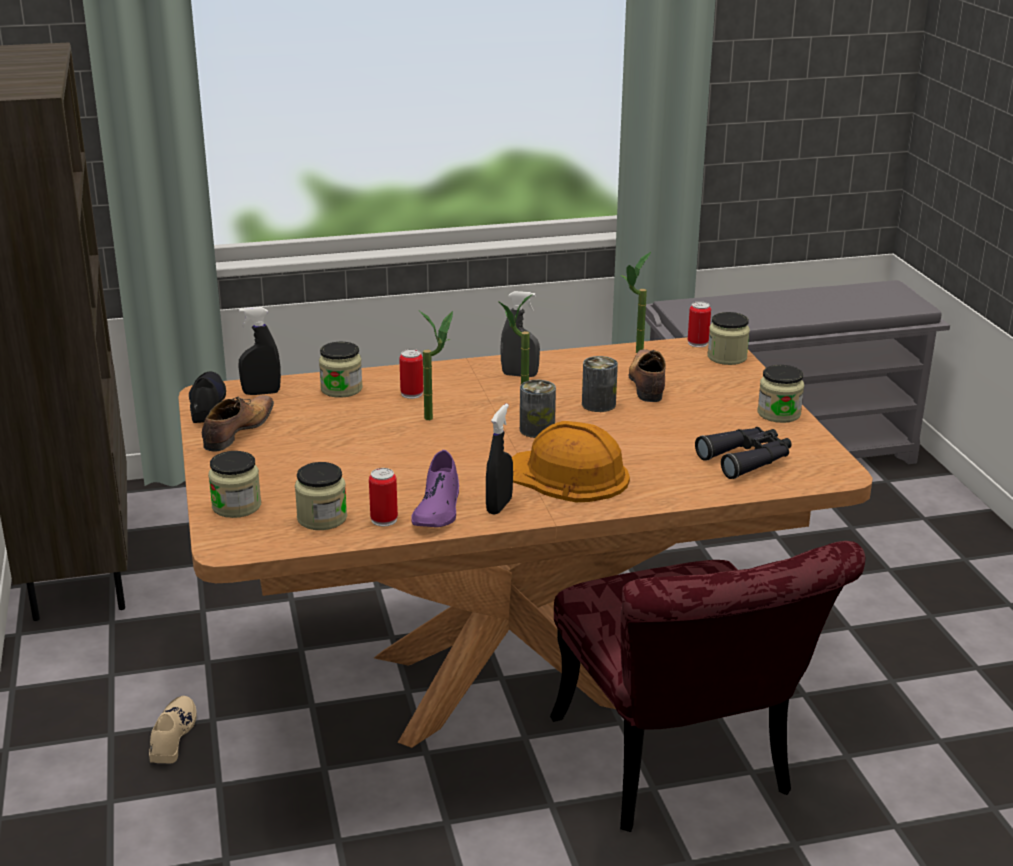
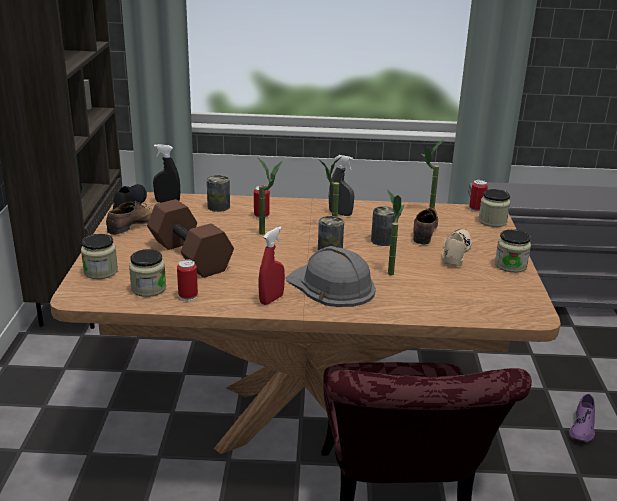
camera: 15 degrees right, 0 degrees up
beige shoe [149,696,197,763] -> beige shoe moved to [442,229,472,266]
jar [319,342,363,398] -> can [207,175,230,212]
purple shoe [411,450,459,527] -> purple shoe moved to [569,394,595,442]
black spray bottle [486,404,513,515] -> red spray bottle [258,227,285,305]
orange hard hat [512,421,630,502] -> grey hard hat [286,246,376,307]
black binoculars [695,427,792,479] -> none
none -> brown dumbbell [147,199,234,278]
none -> potted plant [387,189,404,276]

